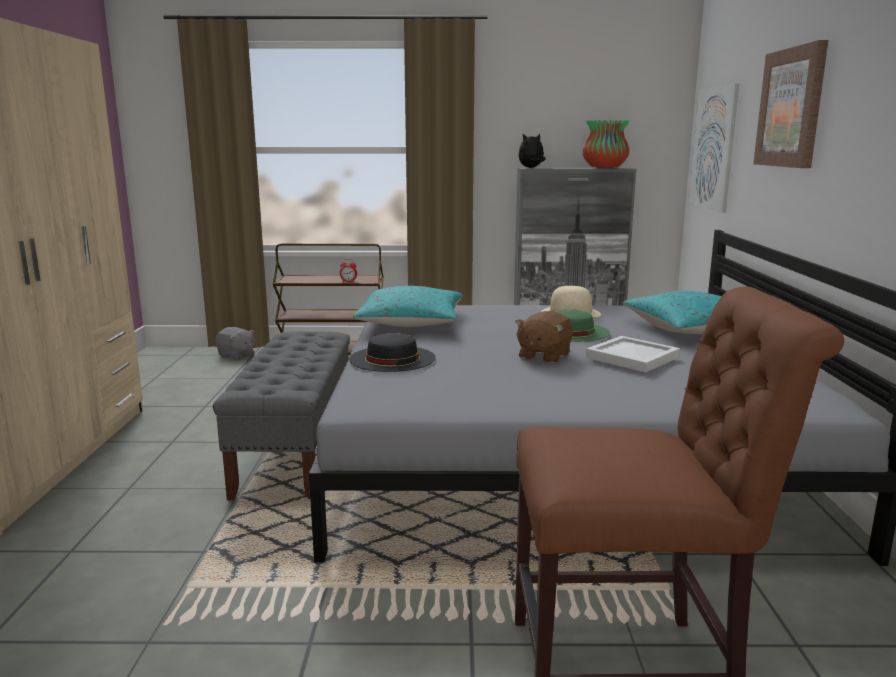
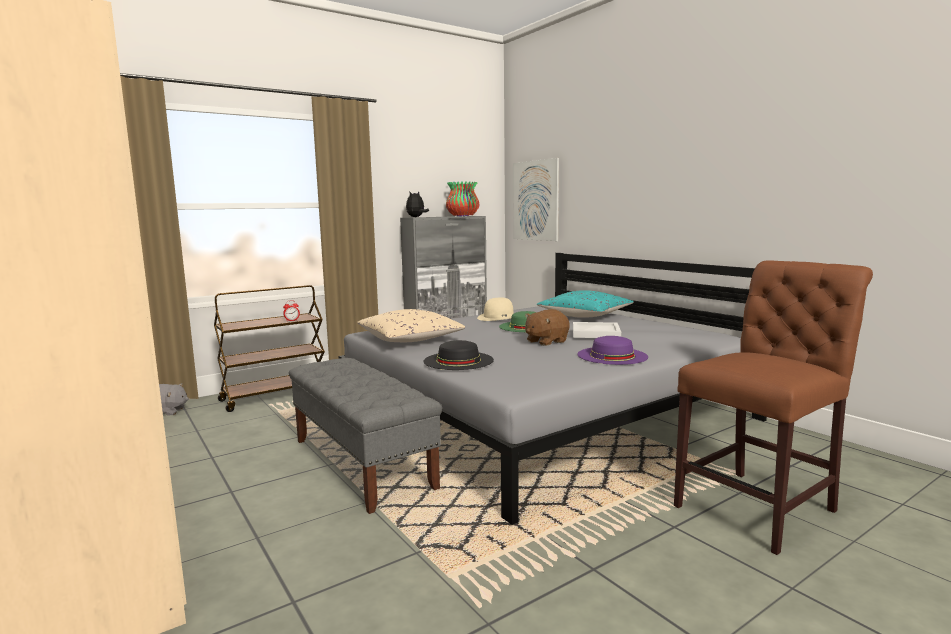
camera: 35 degrees left, 5 degrees down
turquoise pillow [353,286,463,327] -> beige pillow [357,309,465,342]
brown plush toy [515,311,573,363] -> brown plush toy turned 60 degrees clockwise [525,309,570,346]
picture [753,40,828,168] -> none
none -> purple hat [577,336,648,365]

